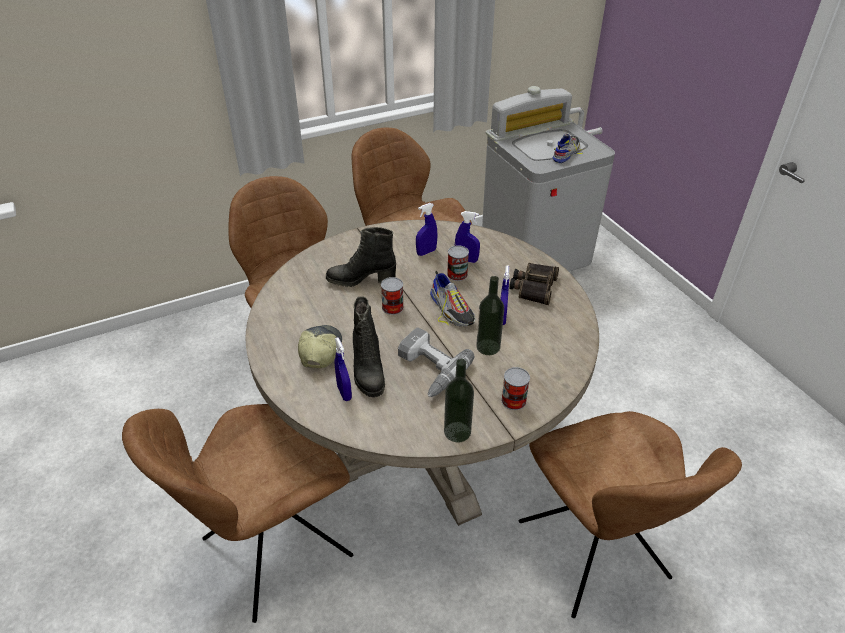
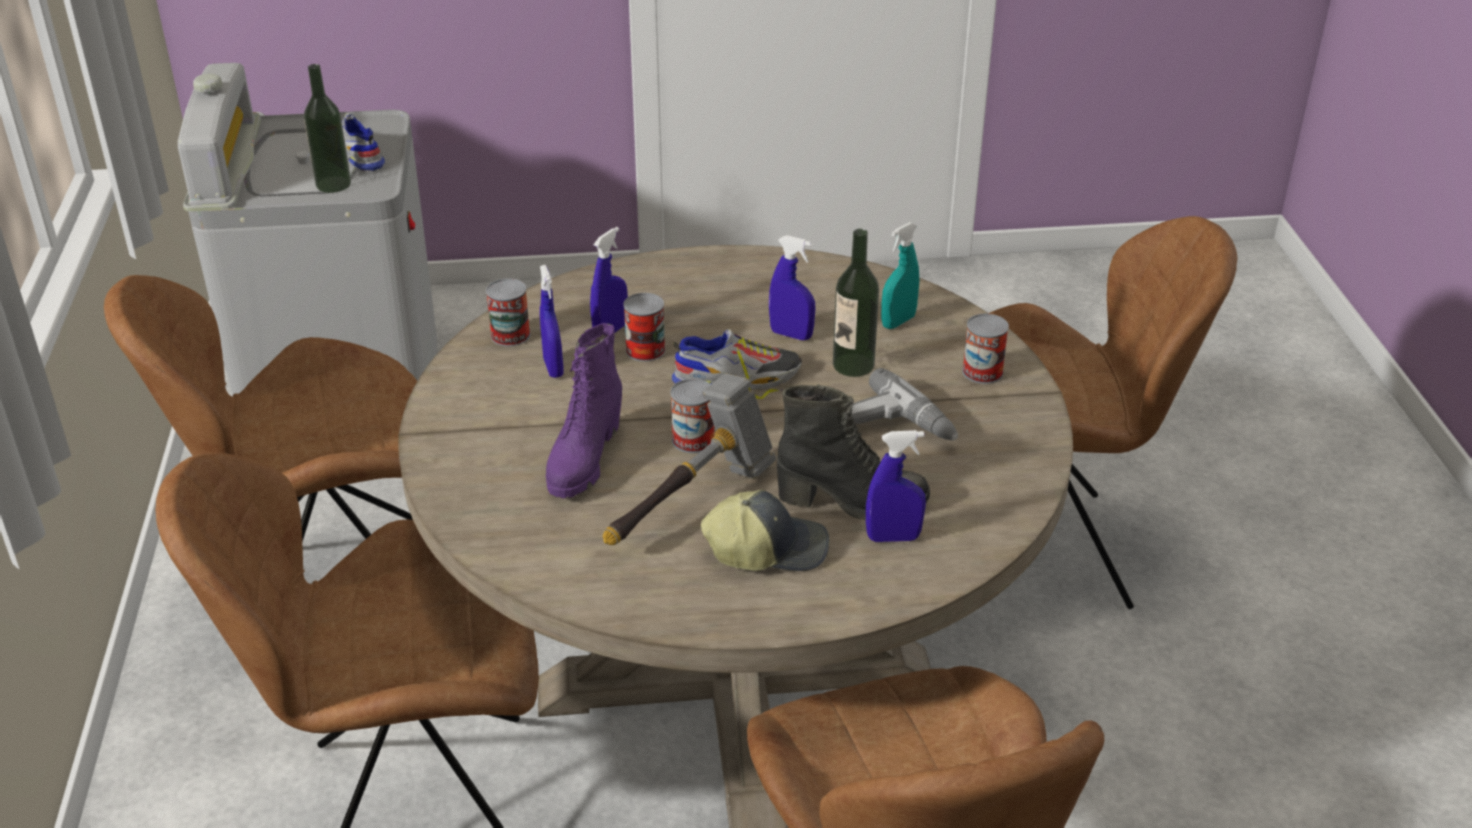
camera: 70 degrees left, 5 degrees down
cap [298,325,342,368] -> cap turned 150 degrees clockwise [701,490,829,571]
black boot [326,227,396,287] -> purple boot [546,323,622,498]
bottle [444,359,474,443] -> bottle moved to [304,64,351,193]
binoculars [509,263,559,305] -> none
none -> can [486,278,530,346]
none -> hammer [603,373,776,545]
none -> turquoise spray bottle [881,222,919,329]

